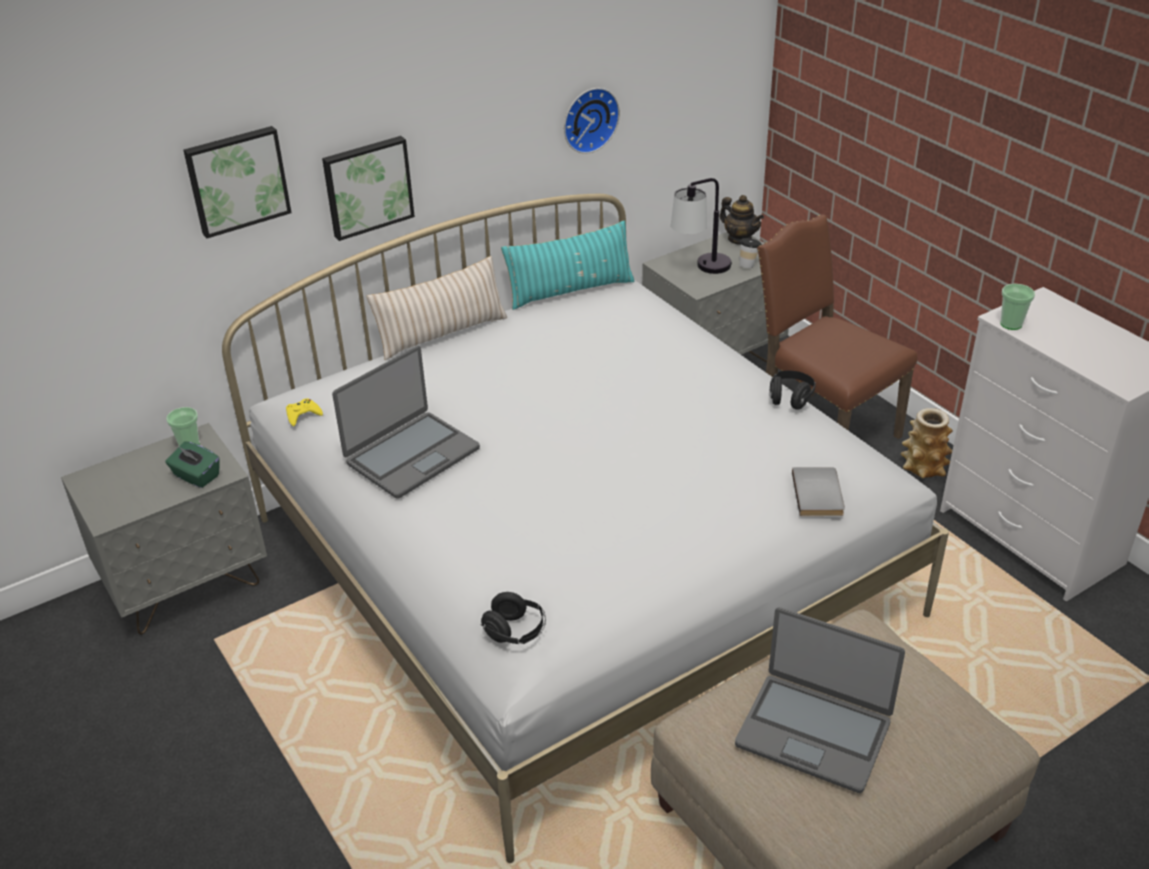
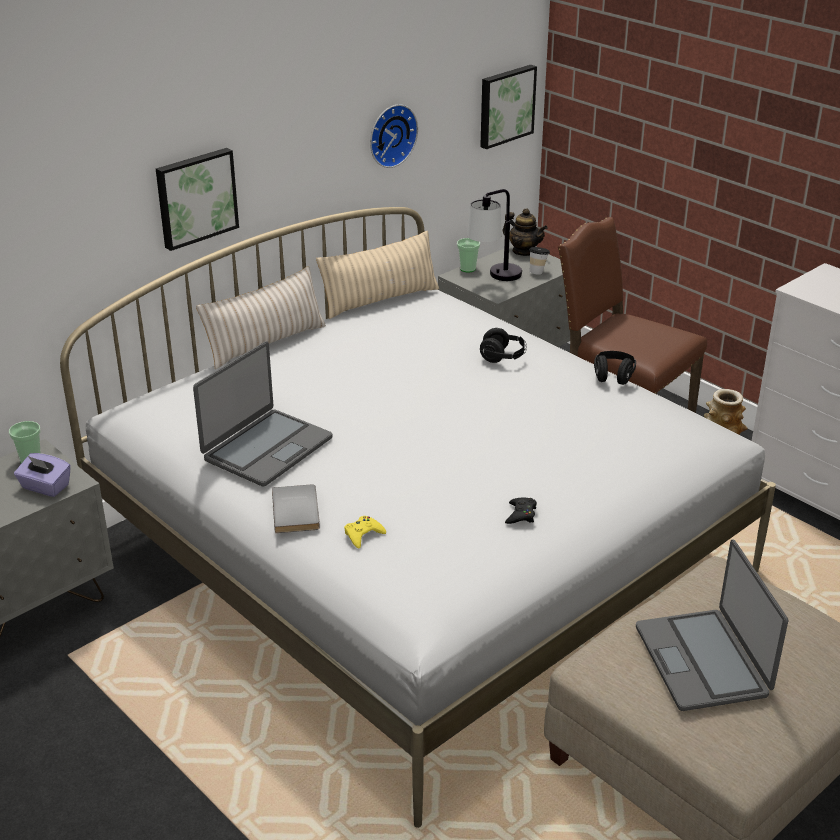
camera: 10 degrees left, 5 degrees down
green tissue box [165,441,220,488] -> purple tissue box [14,453,71,497]
picture [183,126,292,238] -> picture moved to [480,65,537,149]
yellow game controller [286,398,323,426] -> yellow game controller moved to [344,516,386,549]
black headphones [481,592,546,644] -> black headphones moved to [480,328,527,363]
turquoise pillow [501,220,635,310] -> beige pillow [316,231,439,319]
laptop [735,607,905,793] -> laptop turned 60 degrees clockwise [636,540,788,711]
grey book [792,467,845,516] -> grey book moved to [272,484,320,533]
cup [1000,284,1035,330] -> cup moved to [457,238,480,272]
none -> black game controller [505,498,537,524]

